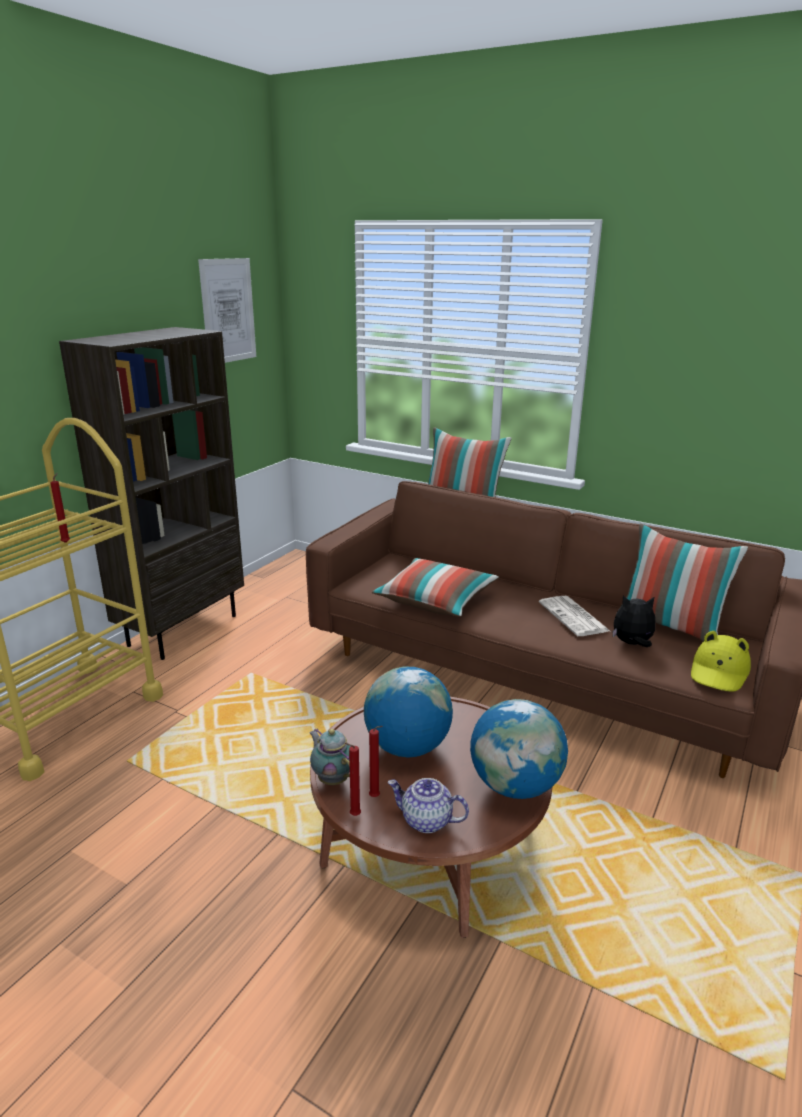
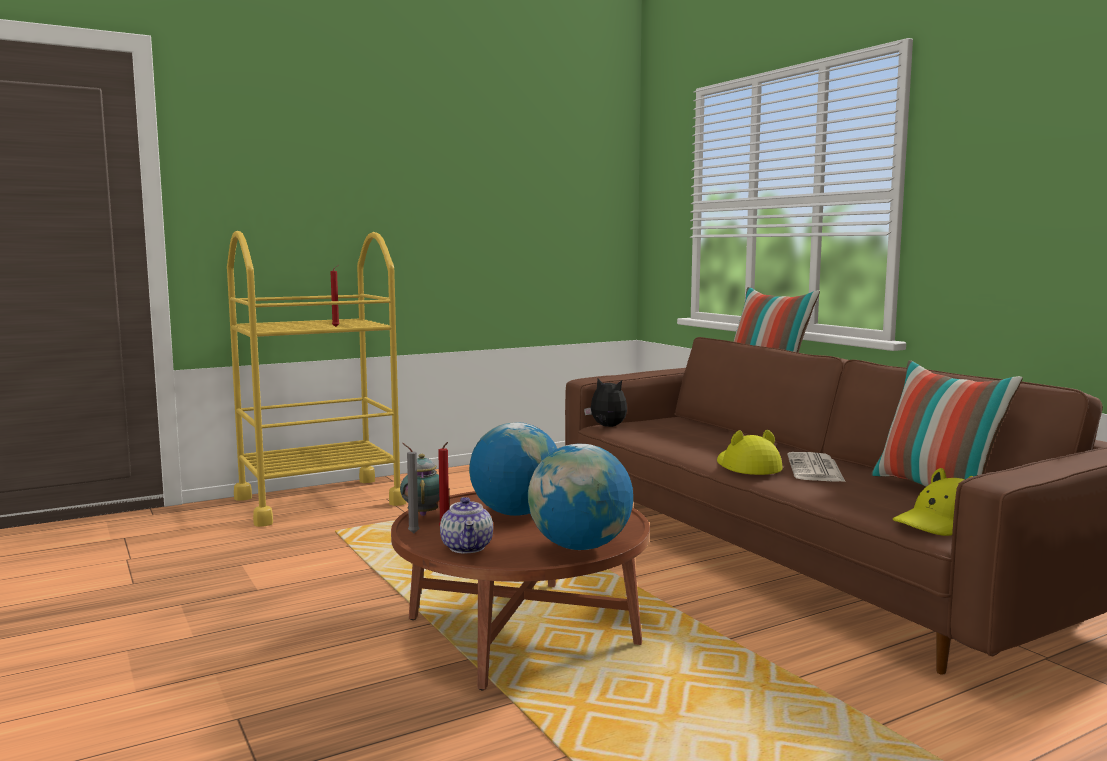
camera: 30 degrees right, 15 degrees down
brown bookcase [59,327,244,660] -> none
picture [198,258,256,363] -> none
red candle [345,742,361,816] -> grey candle [402,443,419,533]
pillow [372,558,499,617] -> none
teapot [388,778,469,833] -> teapot turned 150 degrees counterclockwise [440,497,493,553]
plush toy [613,596,656,647] -> plush toy moved to [584,378,627,427]
none -> yellow hat [717,430,783,475]

